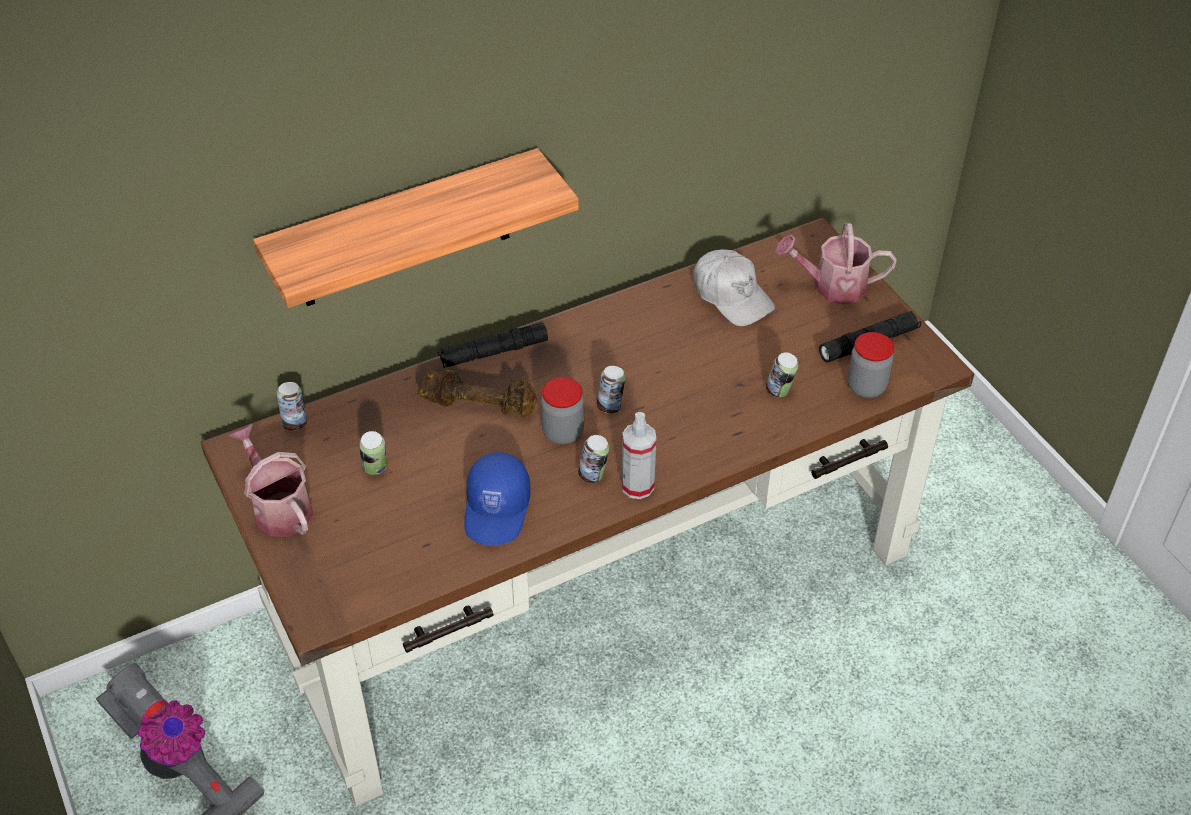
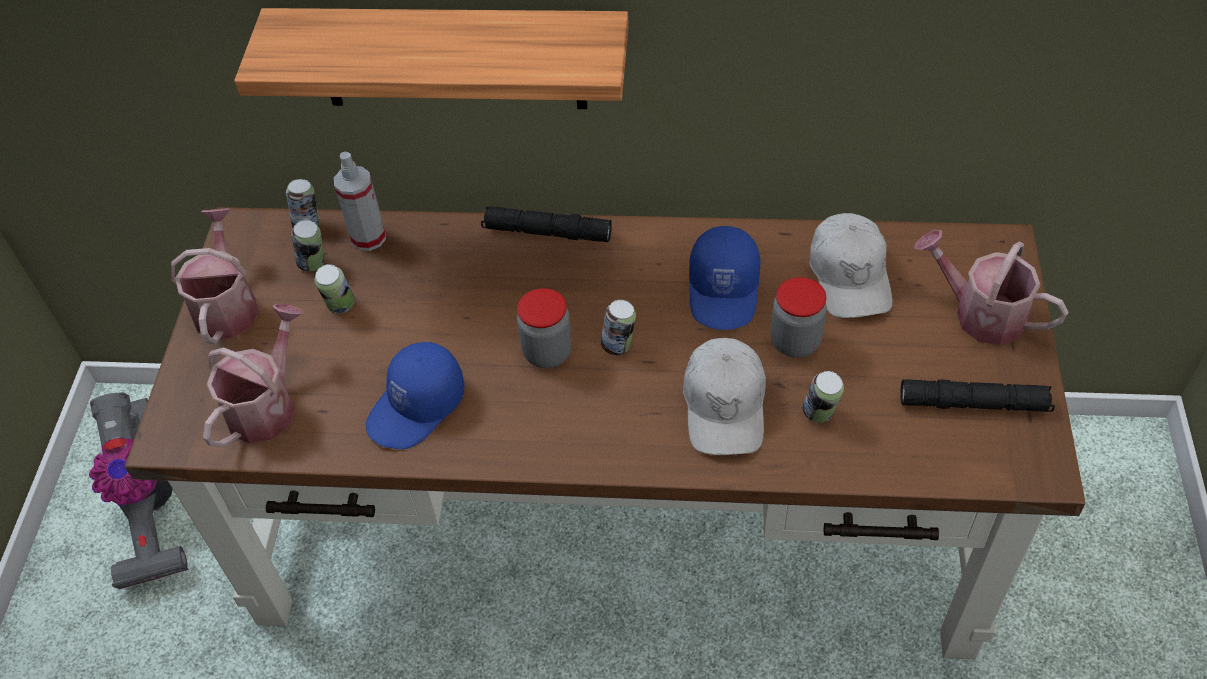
camera: 35 degrees right, 5 degrees up
brown dumbbell [418,369,537,418] -> none
can [578,435,609,483] -> can moved to [291,220,324,271]
spray bottle [622,412,656,499] -> spray bottle moved to [334,152,386,251]
jar [847,332,894,398] -> jar moved to [771,277,827,358]
none -> watering can [203,304,304,447]
none -> white cap [683,338,766,455]
none -> blue cap [689,226,761,330]

